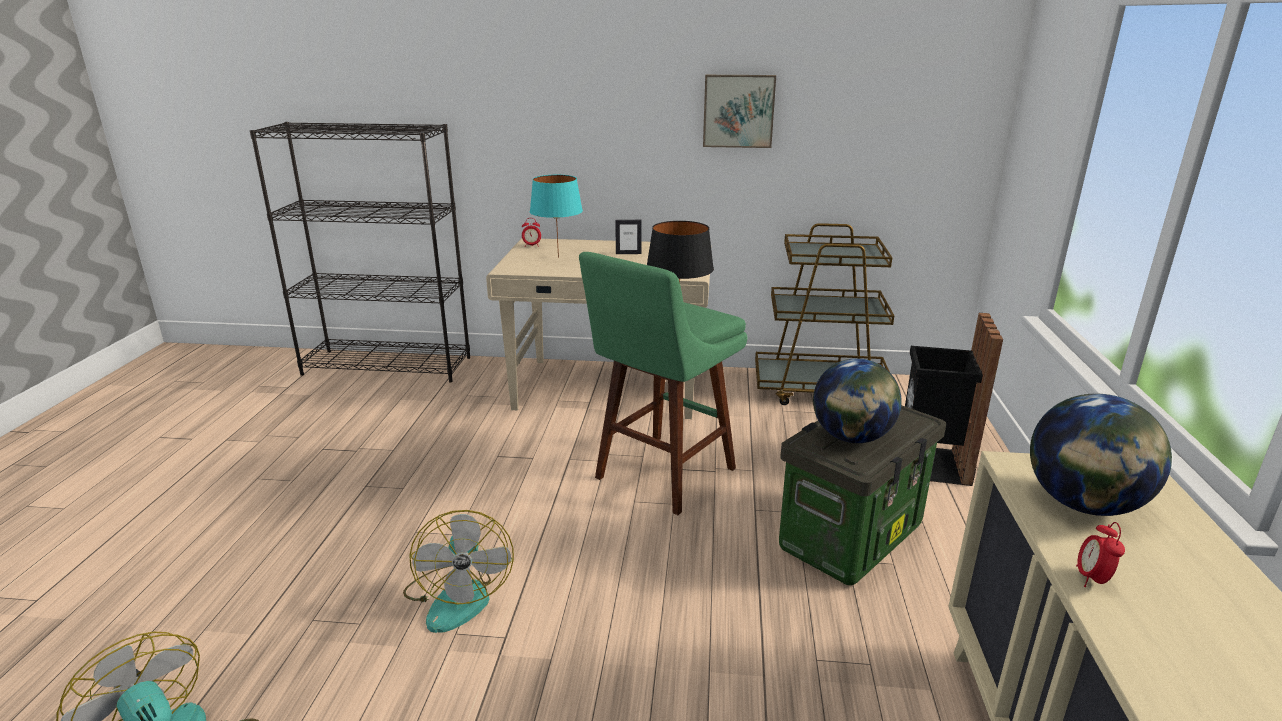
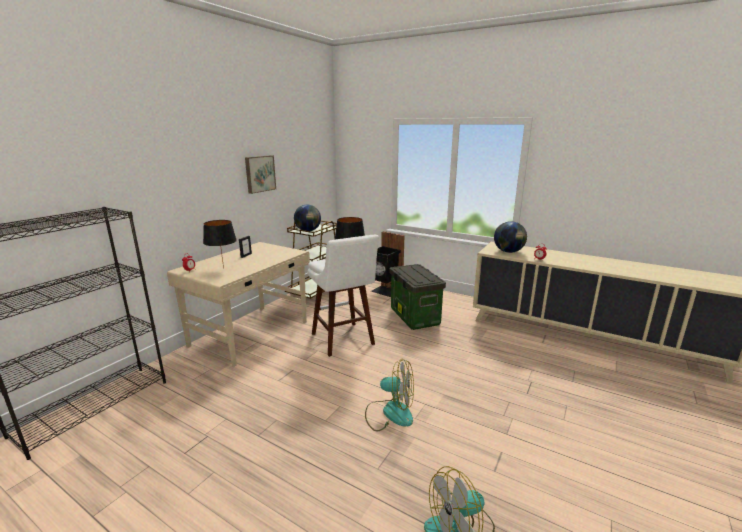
camera: 65 degrees left, 5 degrees down
turquoise table lamp [530,175,583,258] -> black table lamp [203,220,237,269]
green stool [579,252,747,515] -> white stool [308,235,379,357]
globe [813,358,902,443] -> globe moved to [294,205,321,231]

